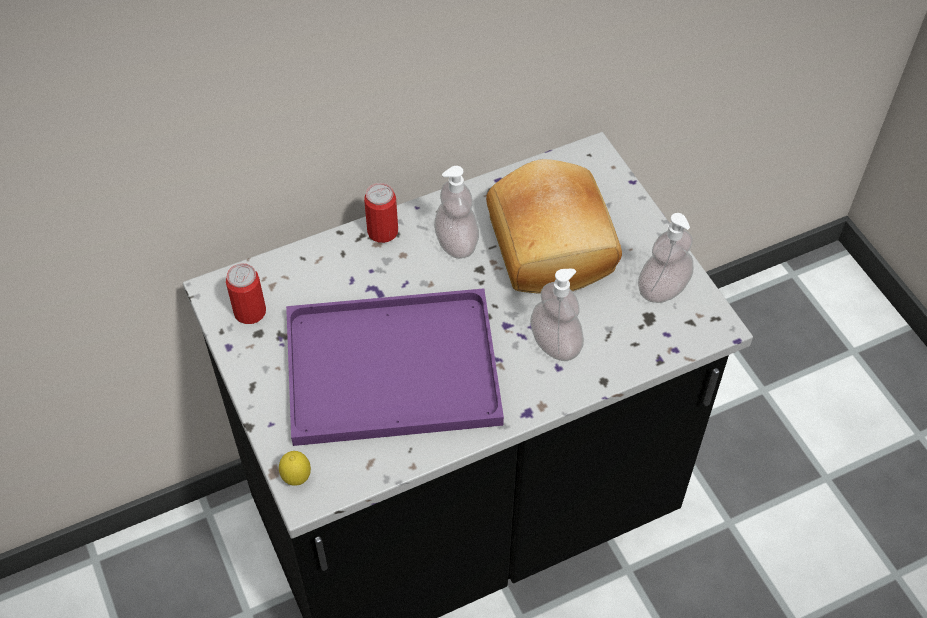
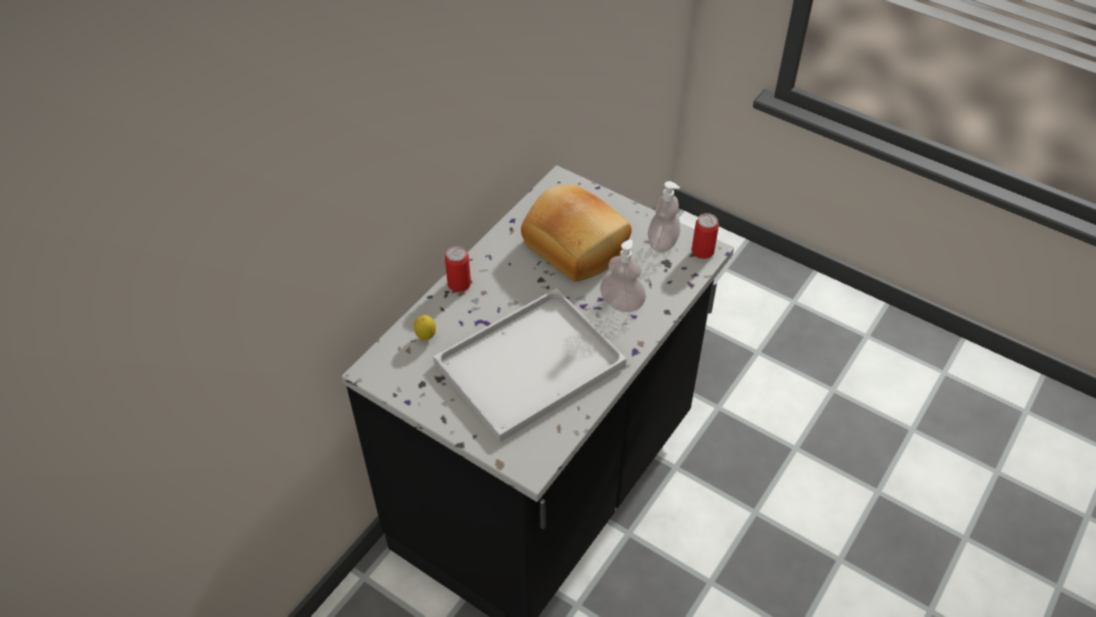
camera: 30 degrees left, 5 degrees down
can [226,263,266,324] -> can moved to [692,213,719,259]
lemon [279,451,311,486] -> lemon moved to [414,315,436,340]
purple tray [286,288,504,446] -> white tray [433,288,627,442]
soap dispenser [434,166,479,259] -> none

